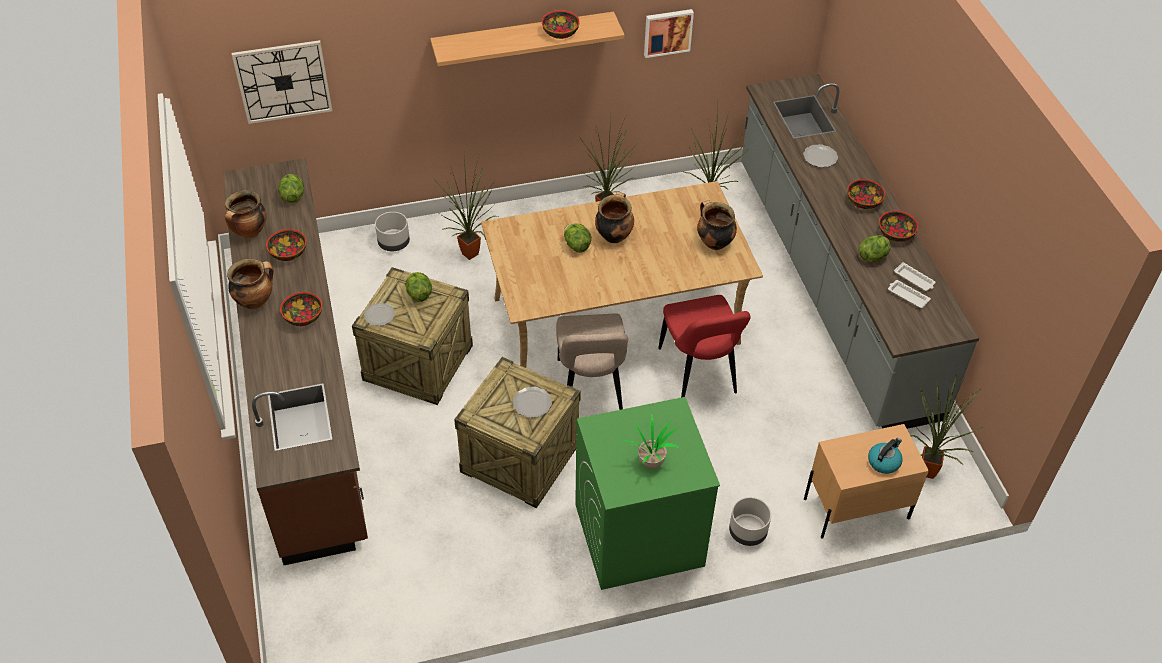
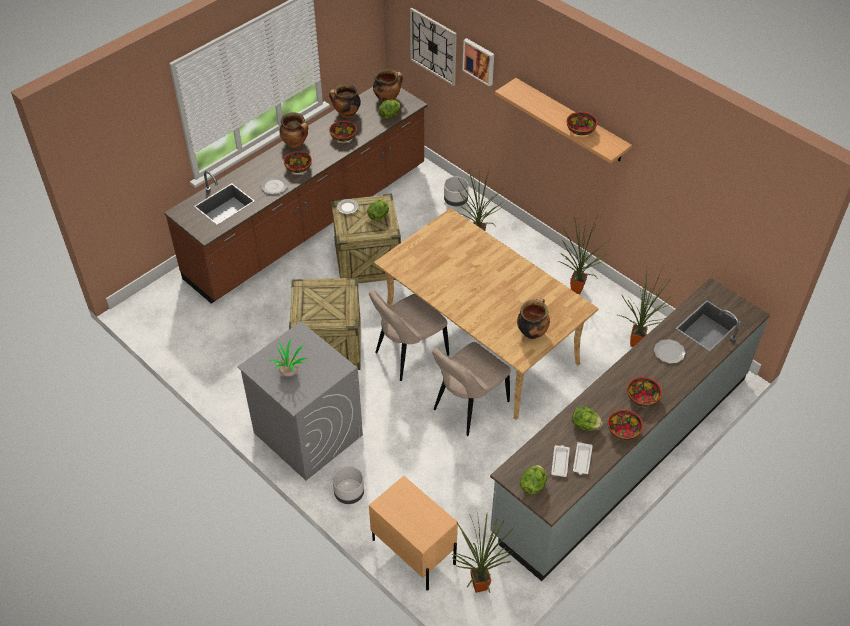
camera: 60 degrees right, 0 degrees up
plate [513,387,552,418] -> plate moved to [261,176,288,194]
lettuce [564,223,591,253] -> lettuce moved to [520,465,547,494]
green washing machine [575,397,720,590] -> grey washing machine [237,322,363,481]
cooking pot [595,192,634,243] -> cooking pot moved to [373,69,403,102]
picture [644,9,694,58] -> picture moved to [463,38,494,87]
red chair [658,295,751,397] -> beige chair [432,342,511,436]
kettle [868,438,903,474] -> none

